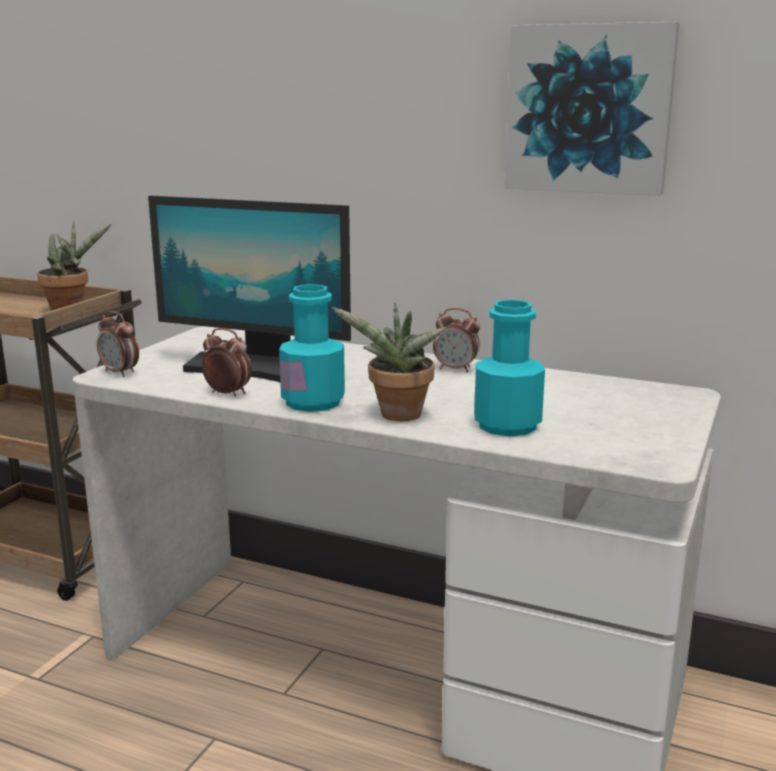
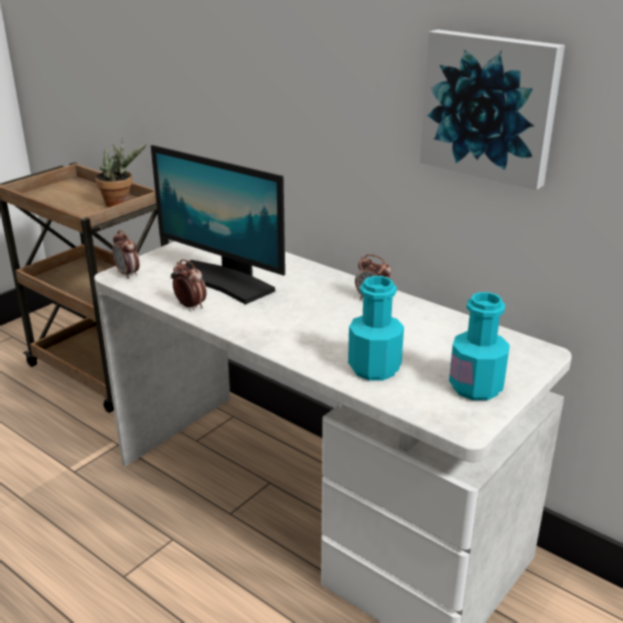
camera: 15 degrees right, 10 degrees up
turquoise bottle [279,284,345,412] -> turquoise bottle moved to [449,292,510,400]
potted plant [332,302,447,421] -> none

